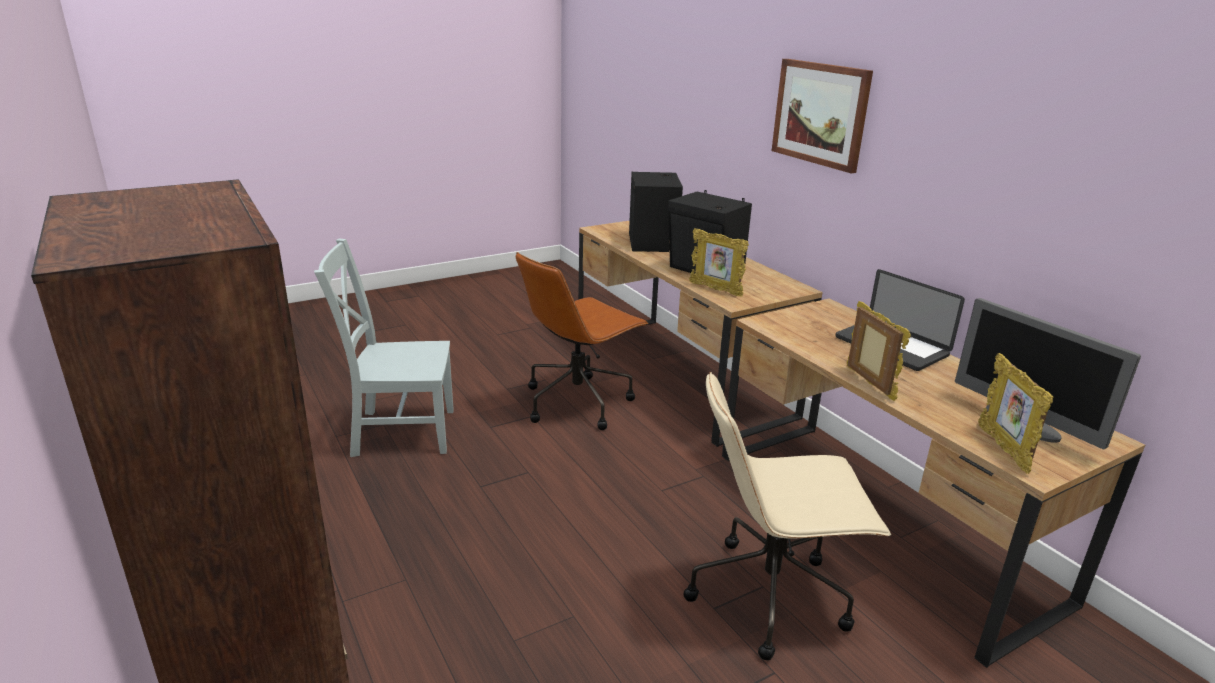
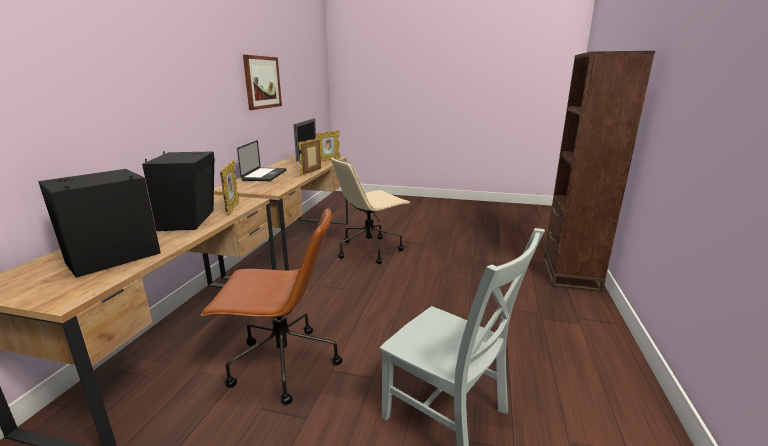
camera: 135 degrees left, 5 degrees down
beige office chair [684,372,891,660] -> beige office chair turned 105 degrees clockwise [331,157,410,264]
picture [772,59,873,173] -> picture moved to [243,55,282,110]

